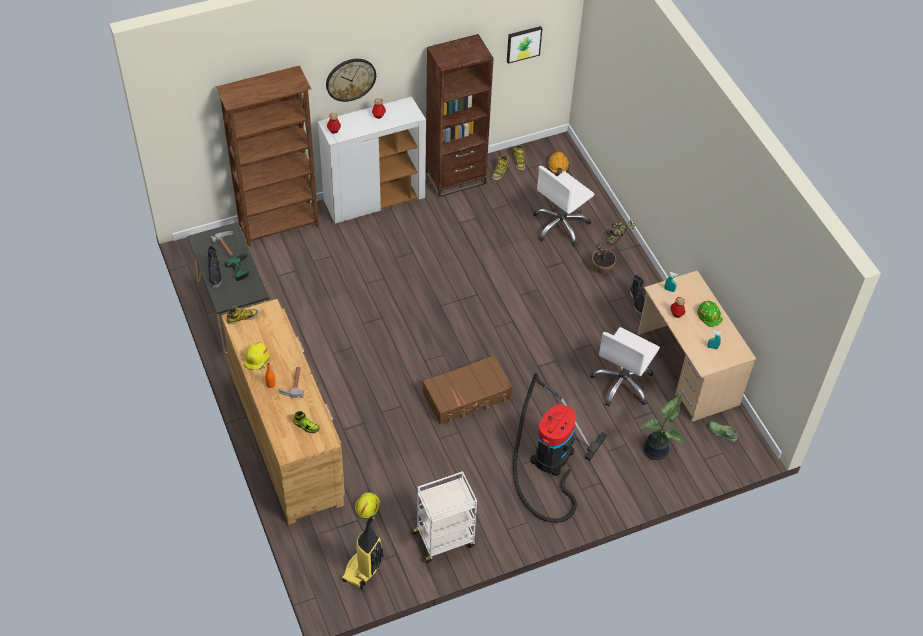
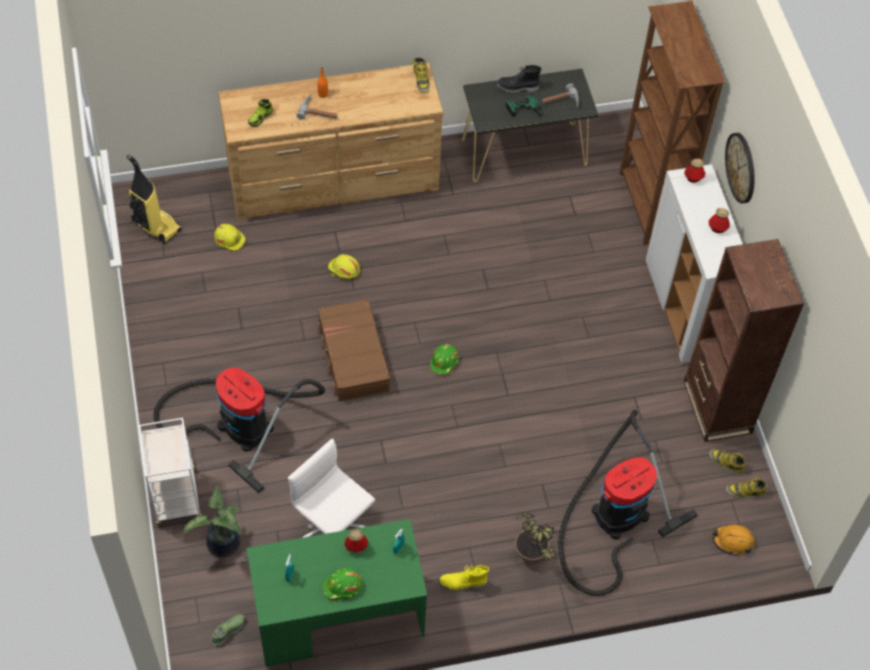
camera: 100 degrees right, 5 degrees up
yellow hard hat [244,342,269,370] -> yellow hard hat moved to [328,254,360,279]
white cart [410,471,477,563] -> white cart moved to [139,418,202,525]
picture [507,26,543,64] -> none
white office chair [533,166,595,246] -> vacuum cleaner [558,410,698,596]
black boot [630,275,645,315] -> yellow boot [438,564,489,592]
beige desk [638,270,756,422] -> green desk [247,519,427,666]
none -> green hard hat [430,344,459,375]

